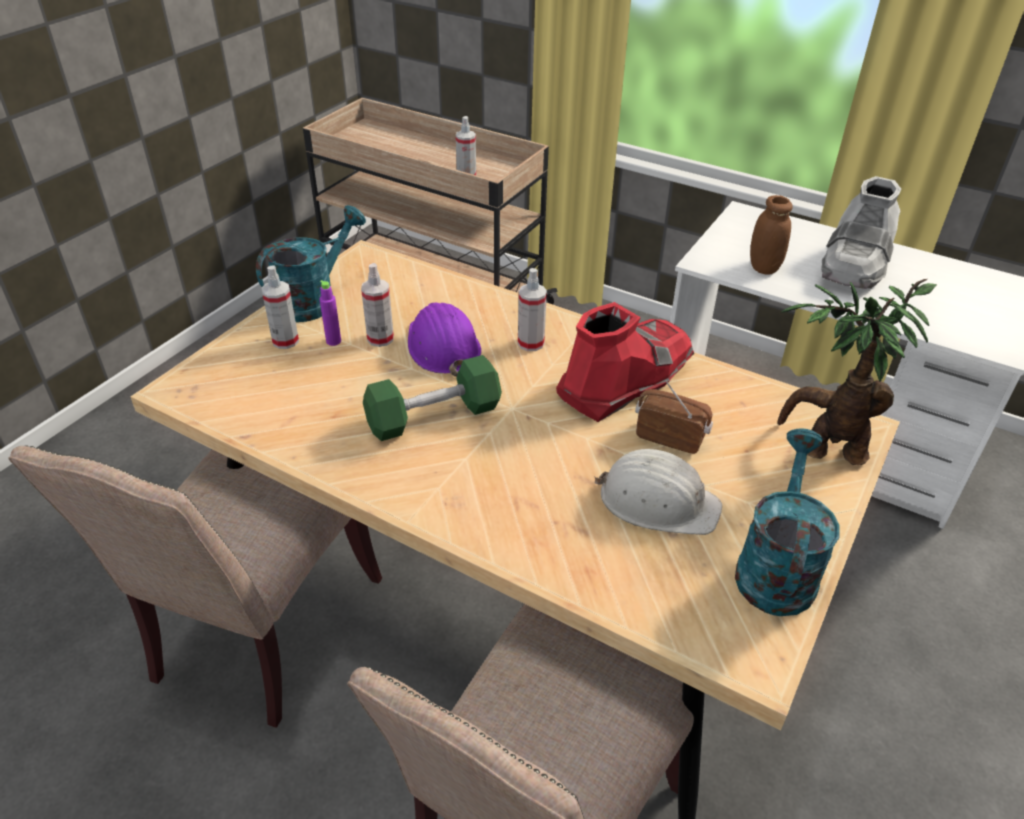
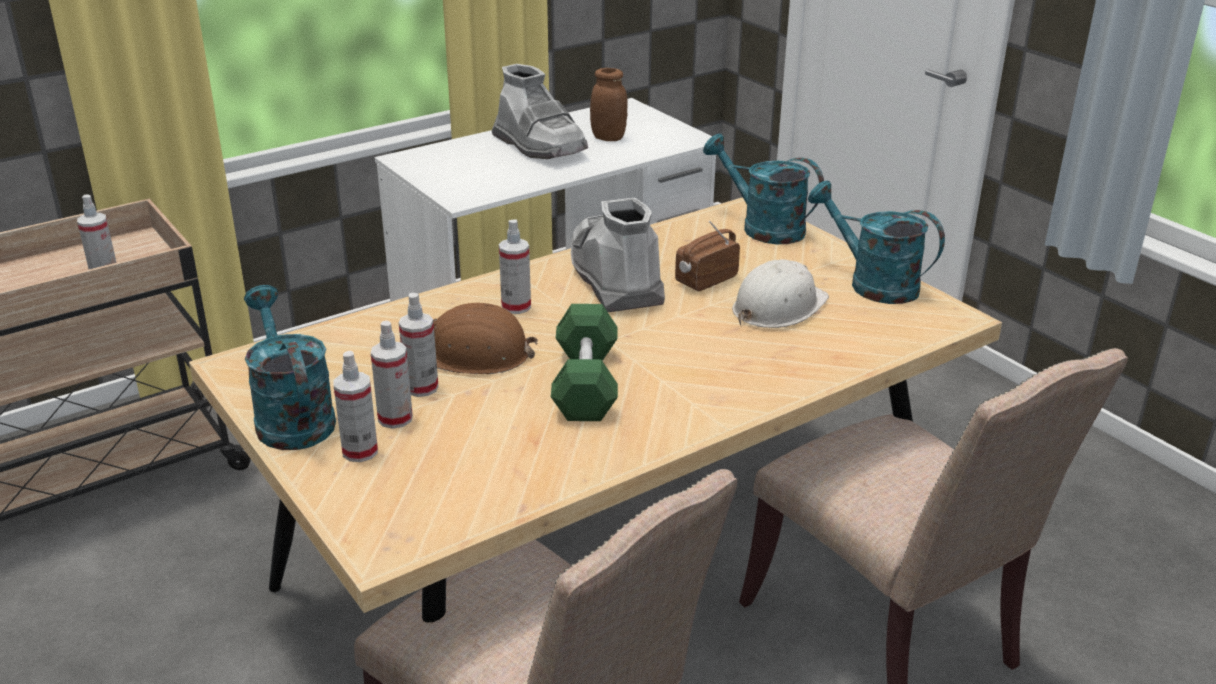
camera: 65 degrees left, 10 degrees down
purple bottle [320,280,341,346] -> spray bottle [371,321,413,429]
purple hard hat [408,303,481,377] -> brown hard hat [433,302,538,374]
red boot [556,302,694,422] -> grey boot [571,197,665,312]
brown jar [750,195,793,275] -> brown jar moved to [590,68,628,141]
potted plant [777,279,937,465] -> turquoise watering can [703,134,824,244]

